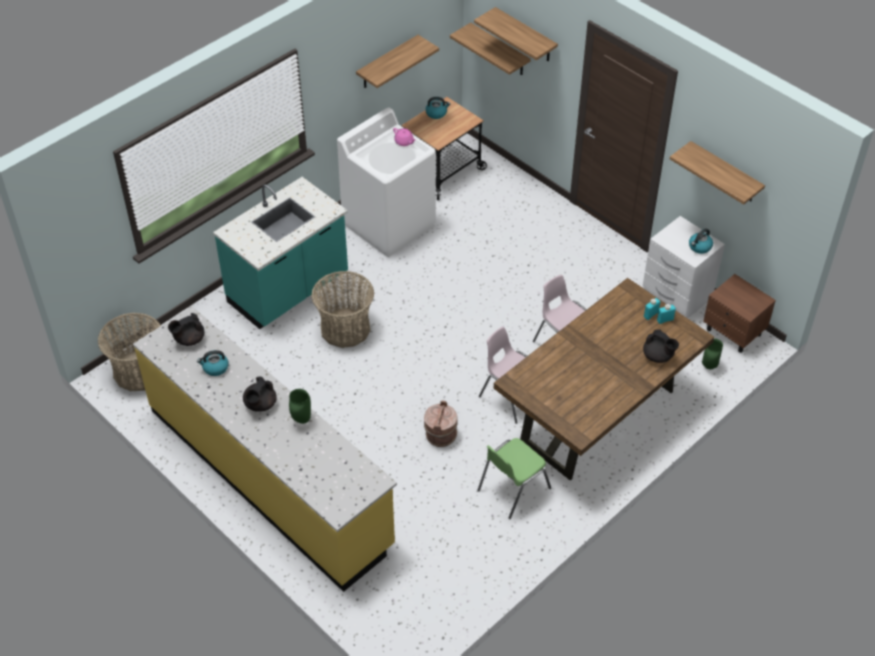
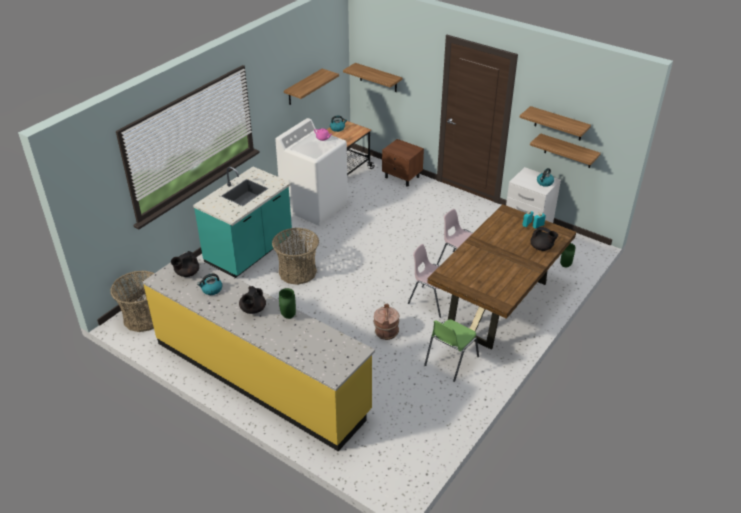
camera: 10 degrees left, 10 degrees down
shelf [474,7,558,61] -> shelf moved to [530,133,601,168]
brown nightstand [703,274,776,353] -> brown nightstand moved to [382,139,424,187]

